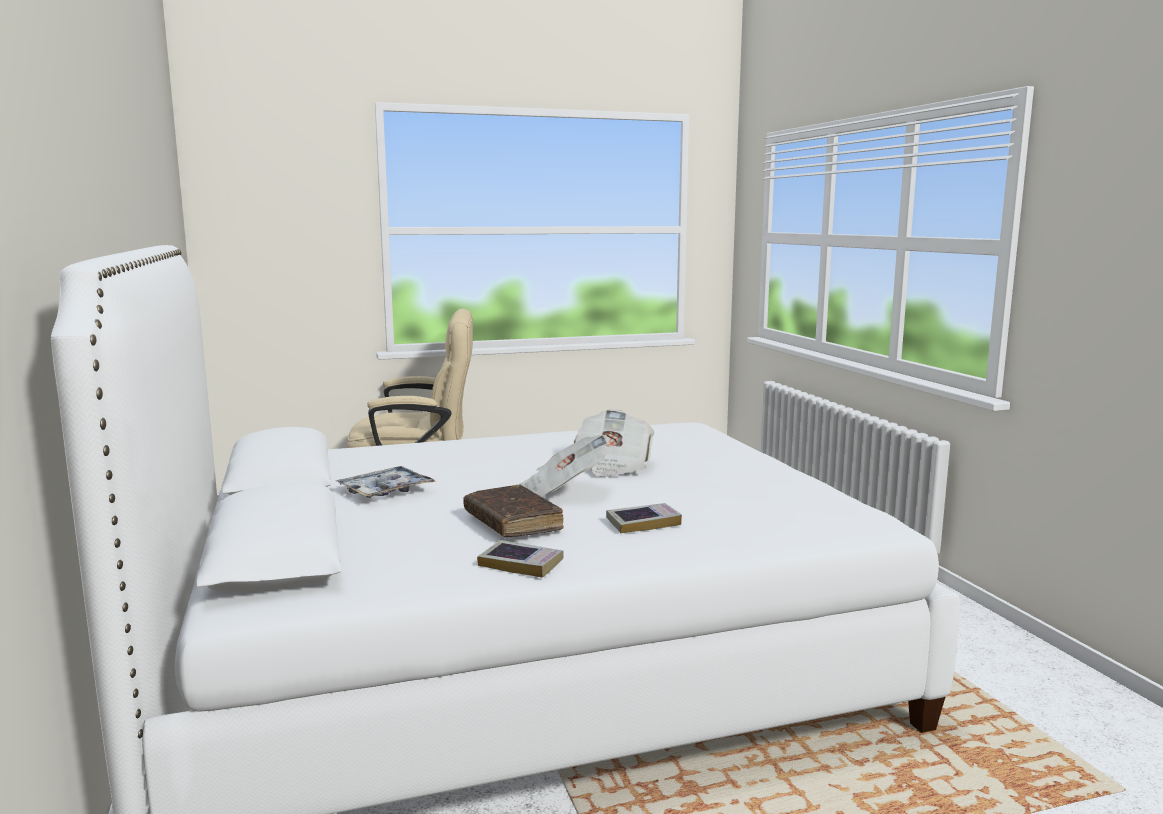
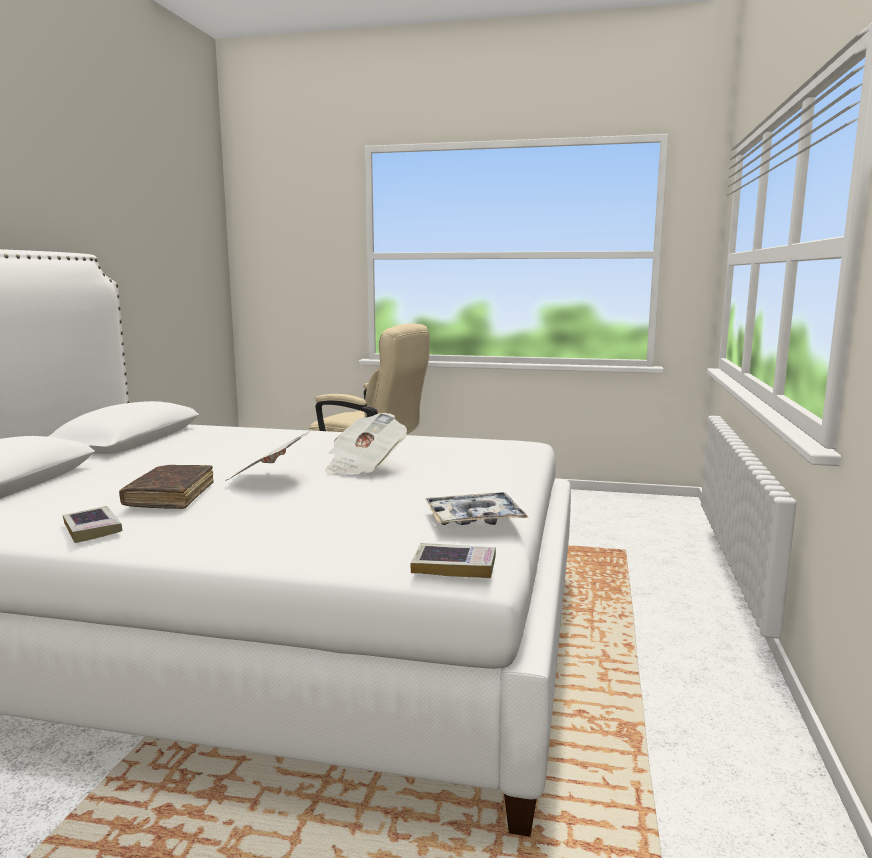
camera: 30 degrees right, 0 degrees up
tray [336,466,436,498] -> tray moved to [425,492,528,525]
book [606,503,682,533] -> book moved to [410,543,496,578]

